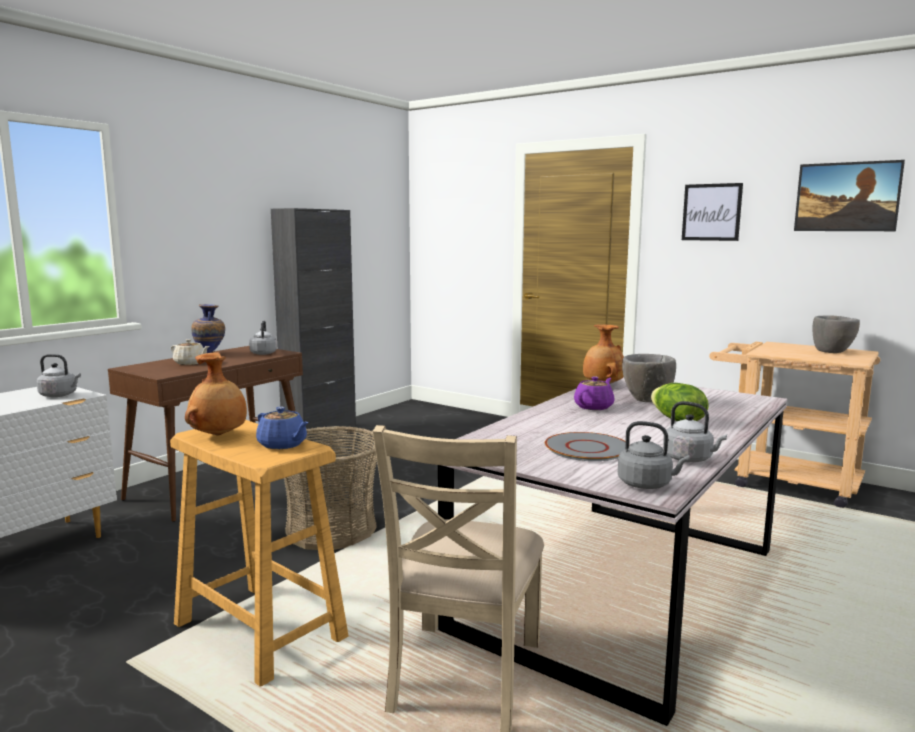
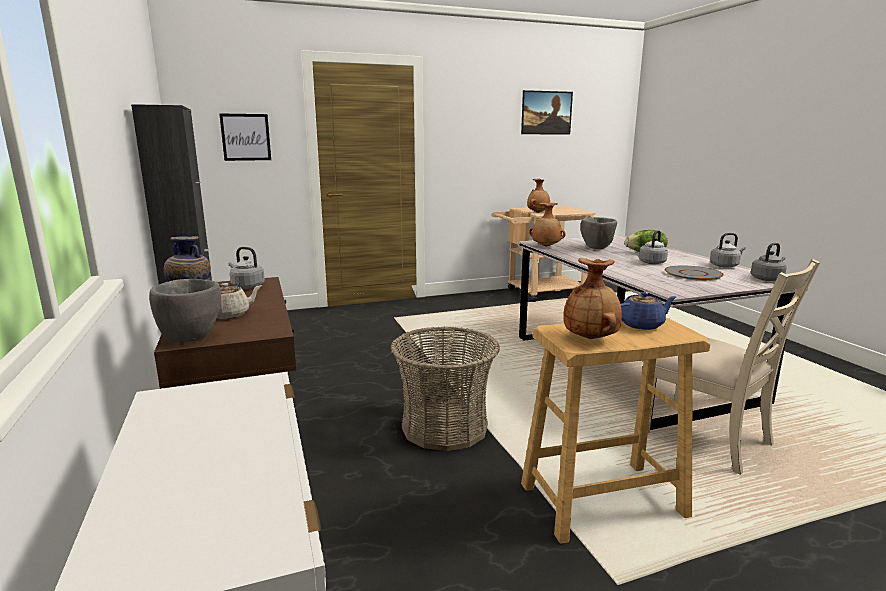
camera: 55 degrees left, 5 degrees up
grey kettle [37,354,81,397] -> grey kettle moved to [639,230,668,264]
purple teapot [574,376,615,410] -> none
picture [682,183,743,241] -> picture moved to [219,113,271,161]
grey bowl [812,315,860,353] -> grey bowl moved to [149,279,221,343]
none -> brown vase [527,178,550,213]

